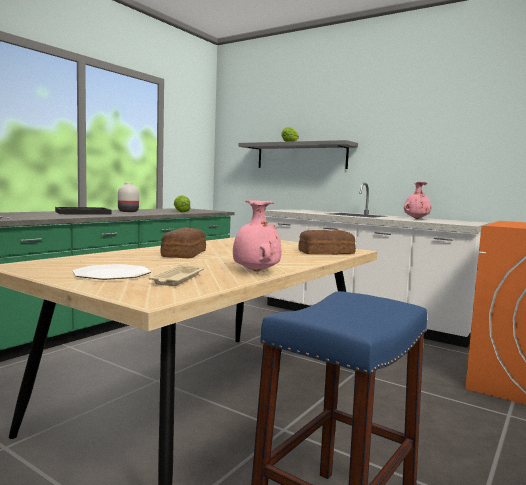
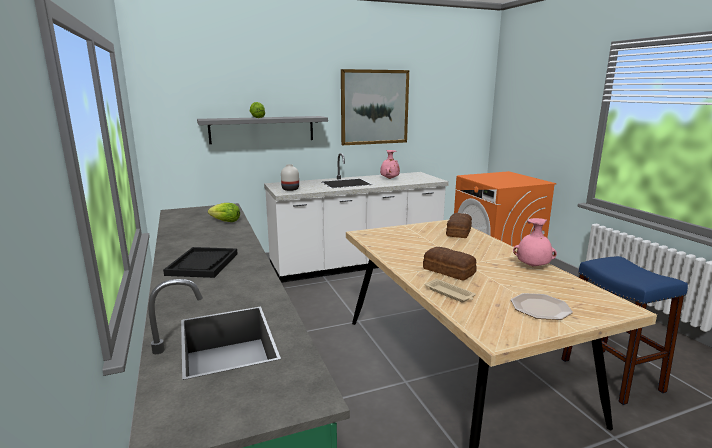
camera: 55 degrees left, 10 degrees up
white vase [118,183,139,212] -> white vase moved to [281,164,299,191]
beige tray [148,265,205,286] -> beige tray moved to [425,278,476,302]
none -> picture [341,69,409,145]

